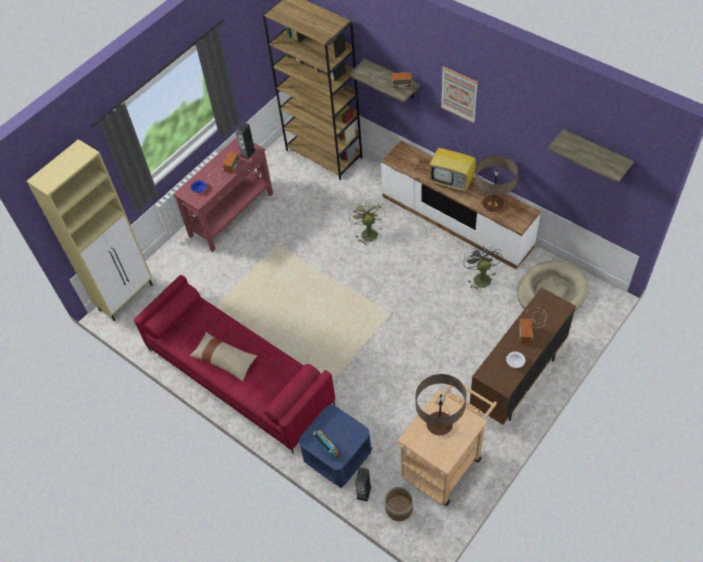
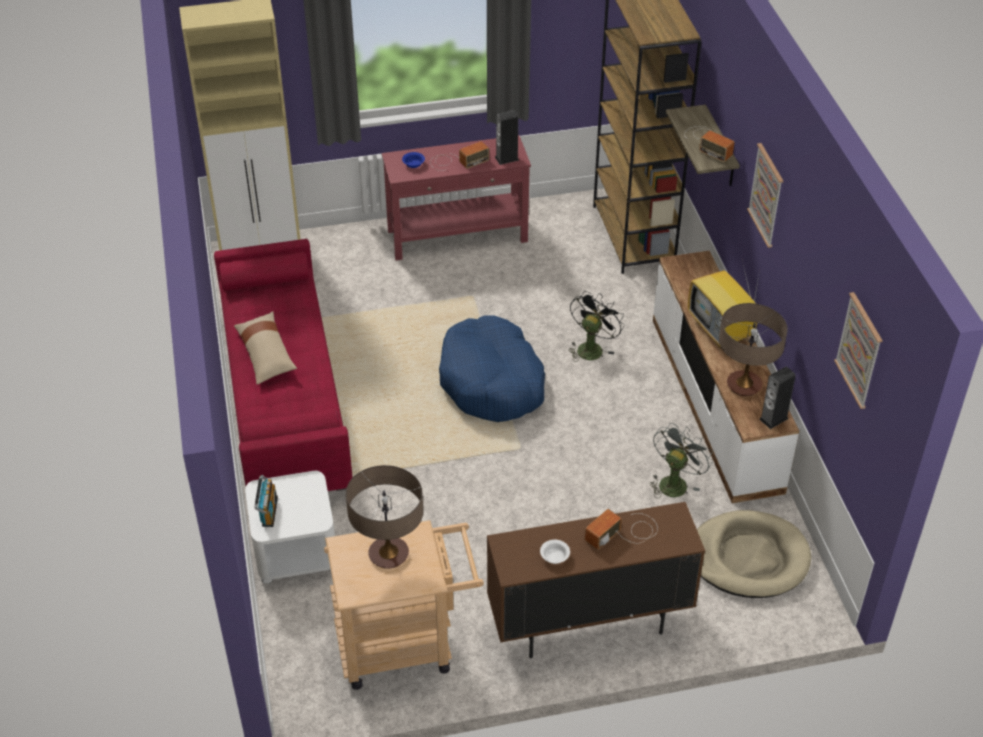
camera: 35 degrees right, 10 degrees down
blue side table [299,405,372,488] -> white side table [245,471,335,584]
green fan [349,200,386,246] -> black fan [568,291,624,362]
speaker [355,468,372,502] -> speaker moved to [759,367,796,429]
planter [385,486,413,521] -> none
shelf [547,129,634,183] -> picture [834,292,883,409]
none -> blue dog bed [439,315,545,422]

